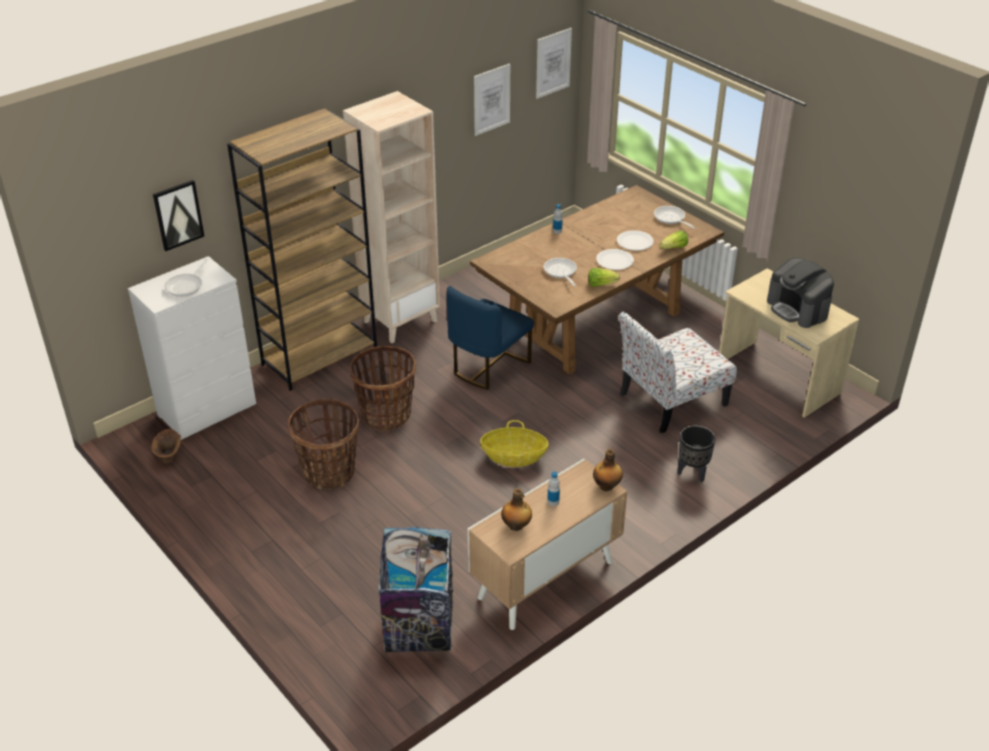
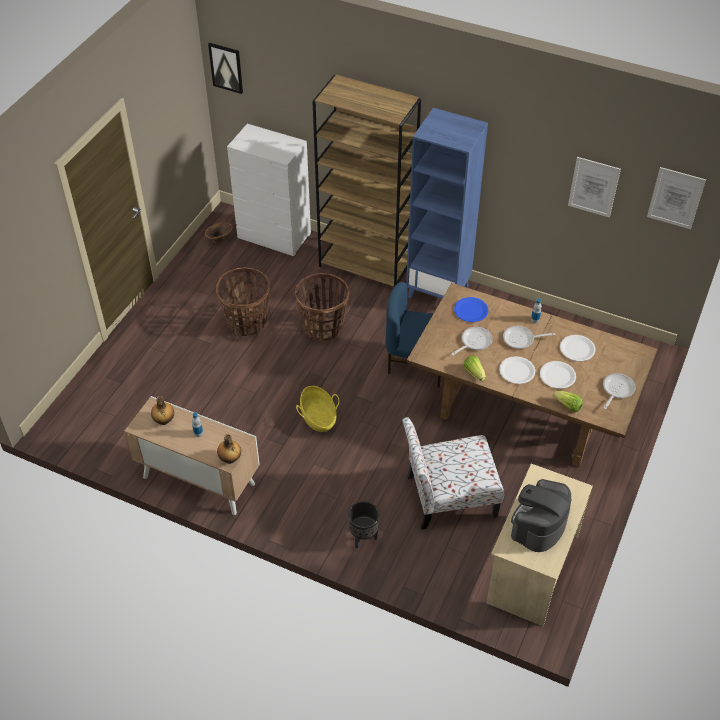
camera: 65 degrees right, 10 degrees up
picture [153,180,204,251] -> picture moved to [208,43,243,94]
frying pan [165,258,209,297] -> frying pan moved to [503,326,556,349]
beige bookcase [343,91,440,343] -> blue bookcase [406,108,488,299]
trash can [379,527,453,653] -> none
chair [619,311,737,433] -> chair turned 45 degrees counterclockwise [402,417,504,530]
none -> blue plate [454,297,488,322]
none -> white plate [560,335,596,361]

